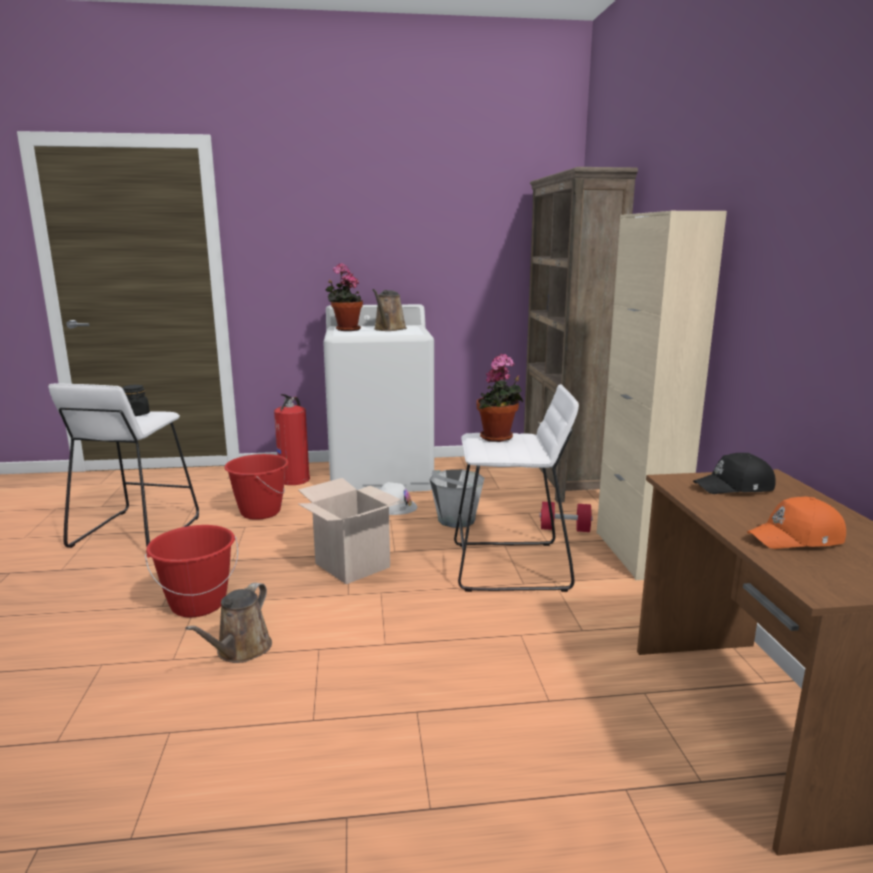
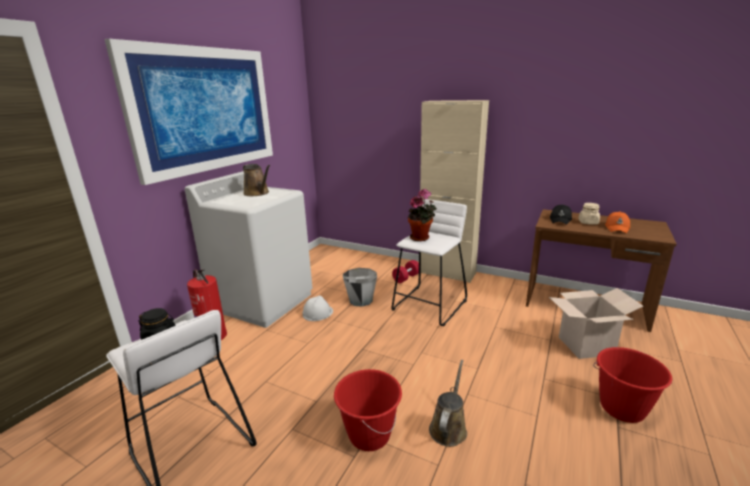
camera: 55 degrees left, 5 degrees up
brown watering can [185,583,272,663] -> brown watering can turned 120 degrees counterclockwise [429,360,467,447]
red bucket [224,454,289,520] -> red bucket moved to [593,347,672,423]
cardboard box [298,478,404,584] -> cardboard box moved to [549,288,644,359]
potted plant [326,263,363,331] -> none
brown bookcase [524,167,638,503] -> none
none -> picture [104,39,273,185]
none -> beige jar [578,203,600,225]

